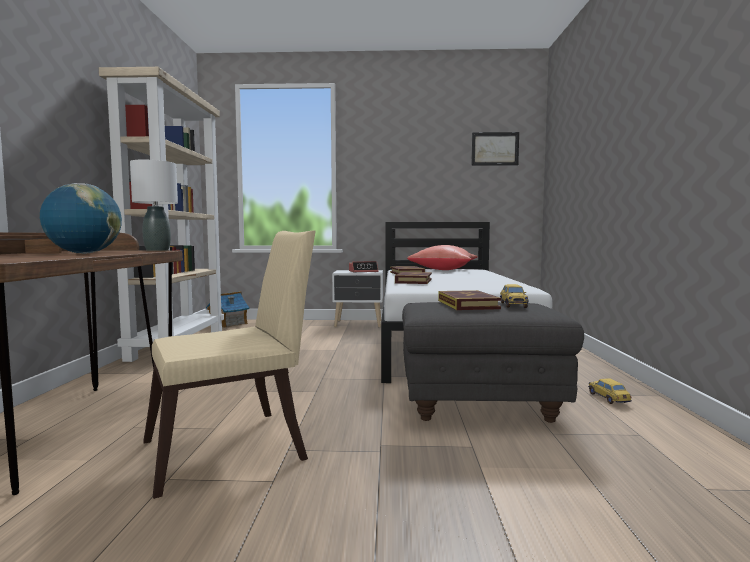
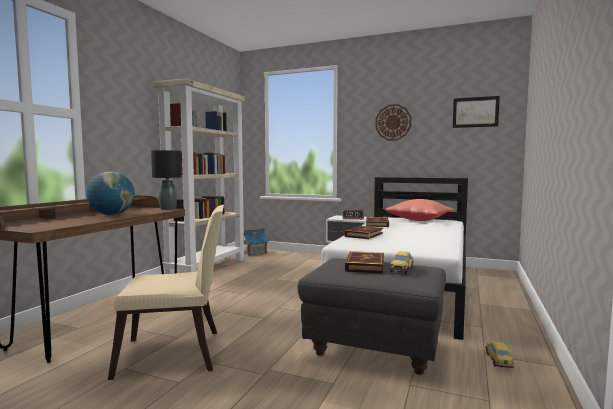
camera: 20 degrees right, 0 degrees up
white table lamp [130,160,178,251] -> black table lamp [151,150,182,210]
none -> wall clock [375,104,411,141]

